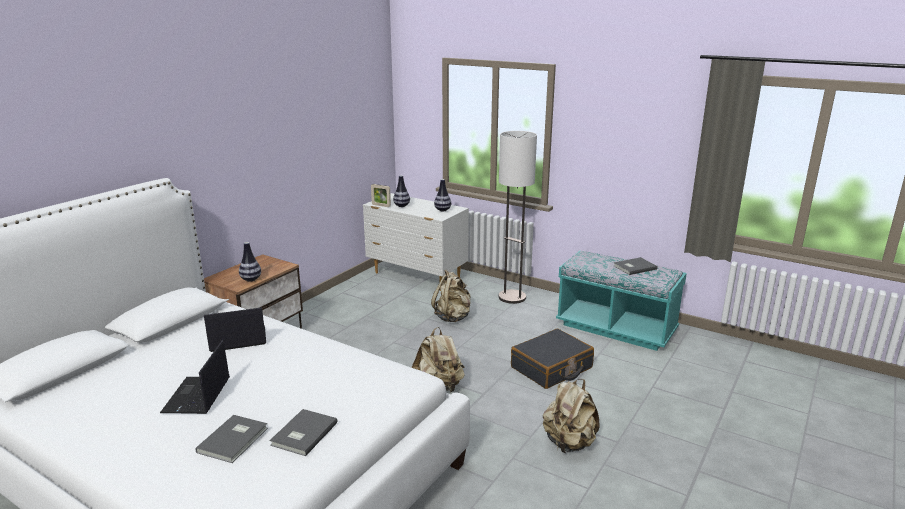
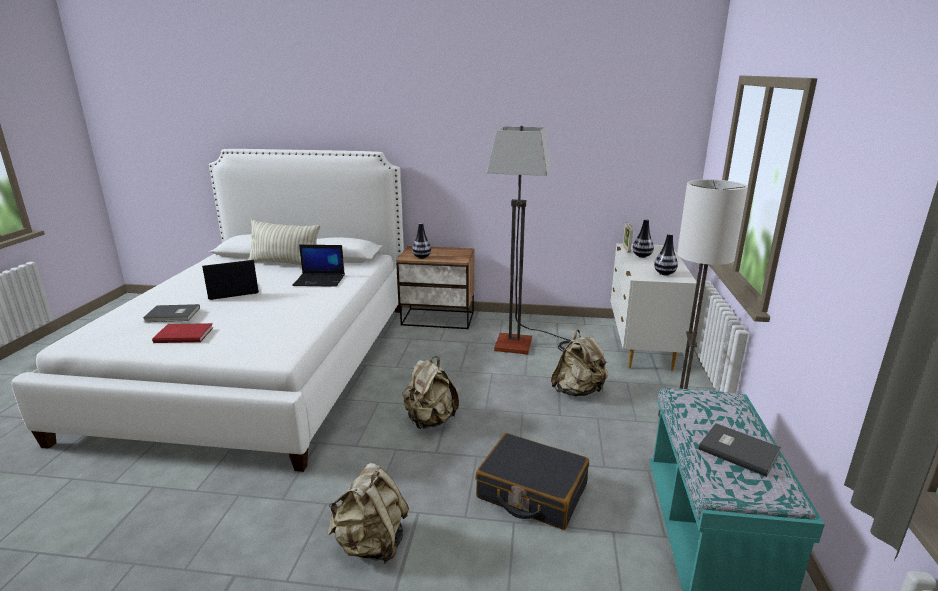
camera: 65 degrees right, 0 degrees up
laptop [204,307,266,352] -> laptop turned 135 degrees clockwise [292,245,345,287]
grey book [270,409,338,456] -> red book [152,323,214,343]
none -> pillow [248,220,320,265]
none -> floor lamp [487,126,571,354]

